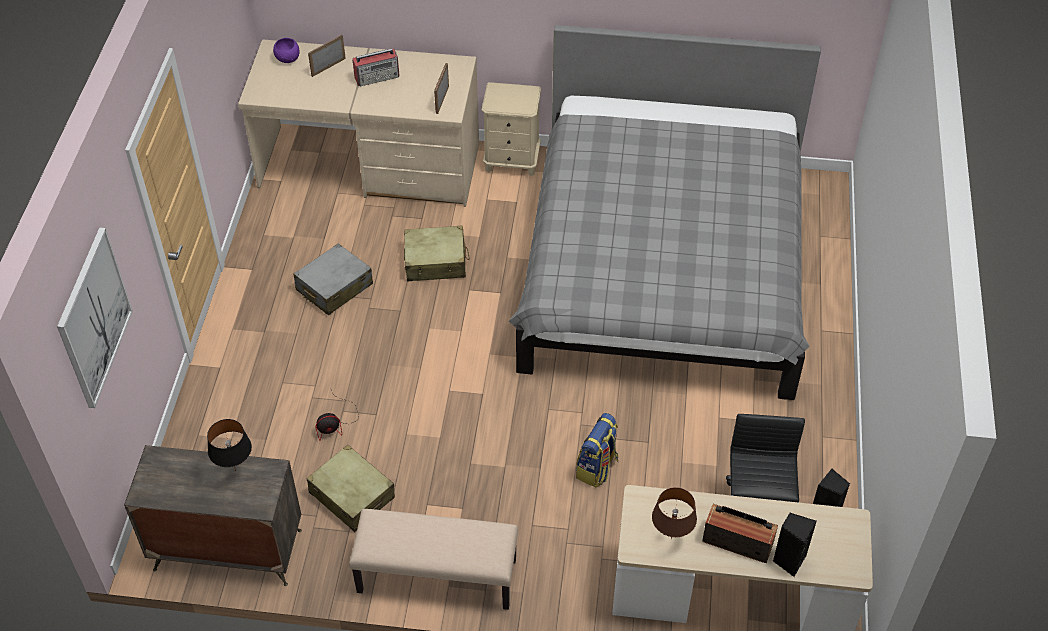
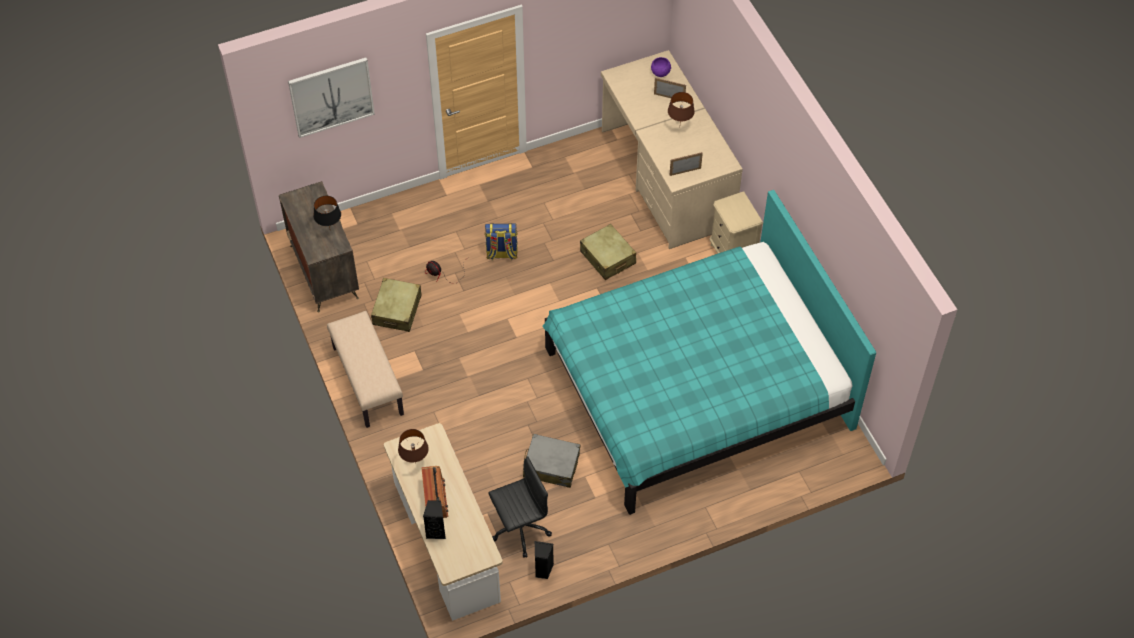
camera: 60 degrees right, 5 degrees up
grey suitcase [293,244,373,315] -> grey suitcase moved to [523,434,580,488]
radio [352,49,399,87] -> brown table lamp [668,92,695,122]
grey bed [509,25,821,400] -> turquoise bed [542,190,876,515]
backpack [576,413,618,487] -> backpack moved to [485,223,518,261]

